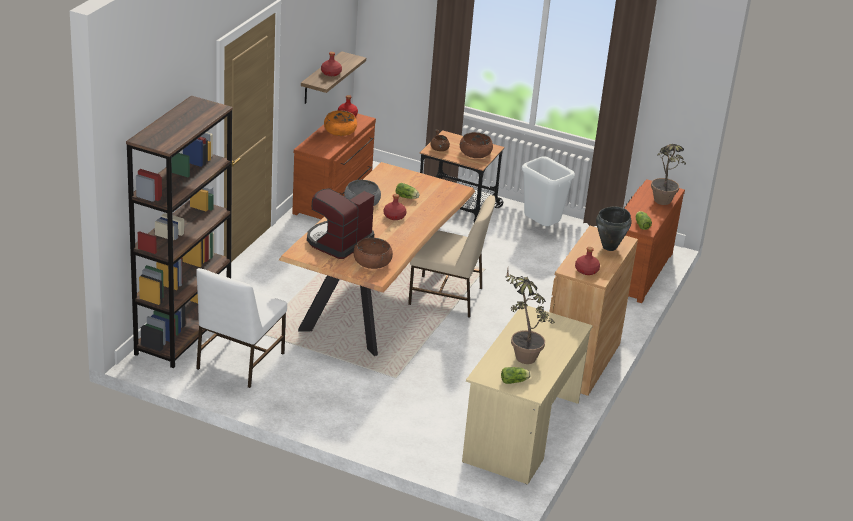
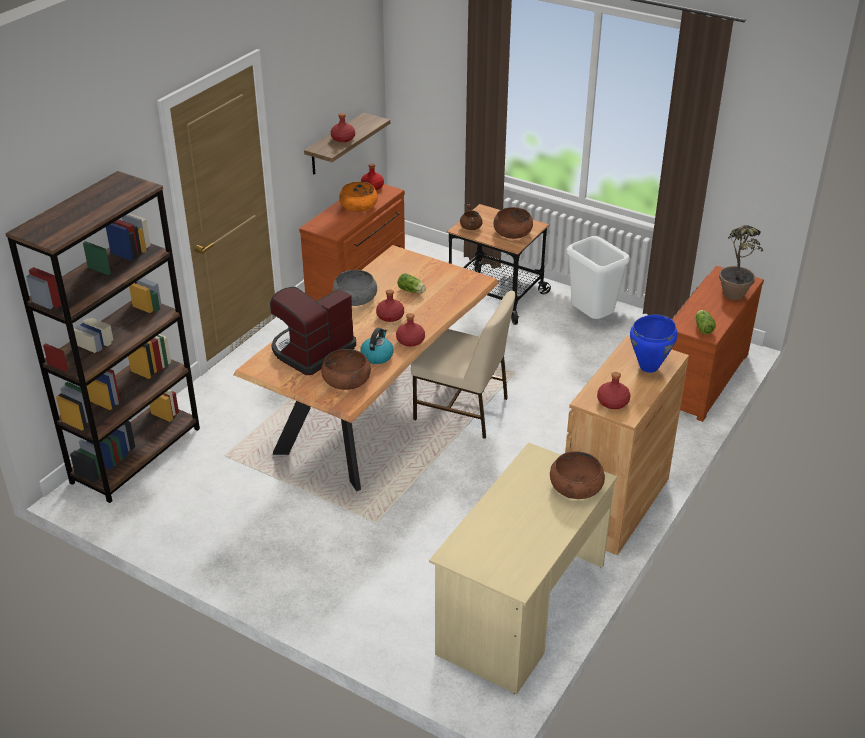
camera: 10 degrees right, 5 degrees up
white chair [196,268,287,388] -> none
lettuce [501,367,531,384] -> none
potted plant [505,269,555,364] -> none
black cooking pot [596,207,632,251] -> blue cooking pot [630,315,677,373]
none -> kettle [360,328,394,364]
none -> red bottle [396,313,425,346]
none -> brown bowl [550,451,605,499]

